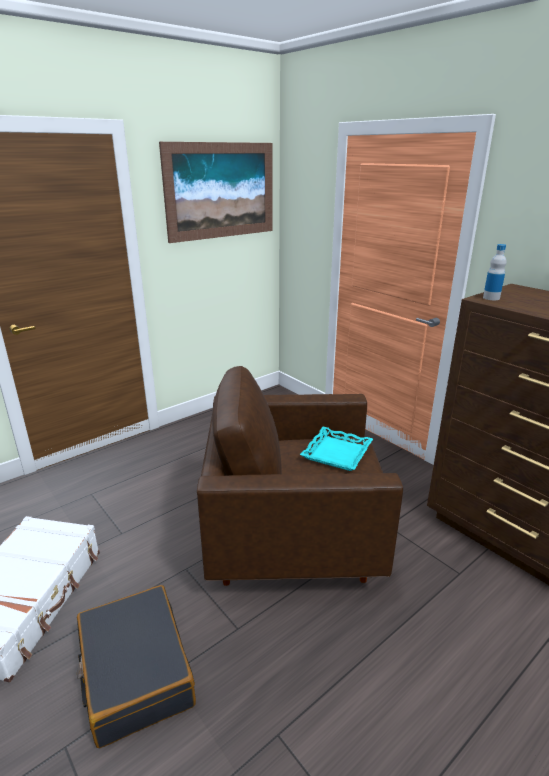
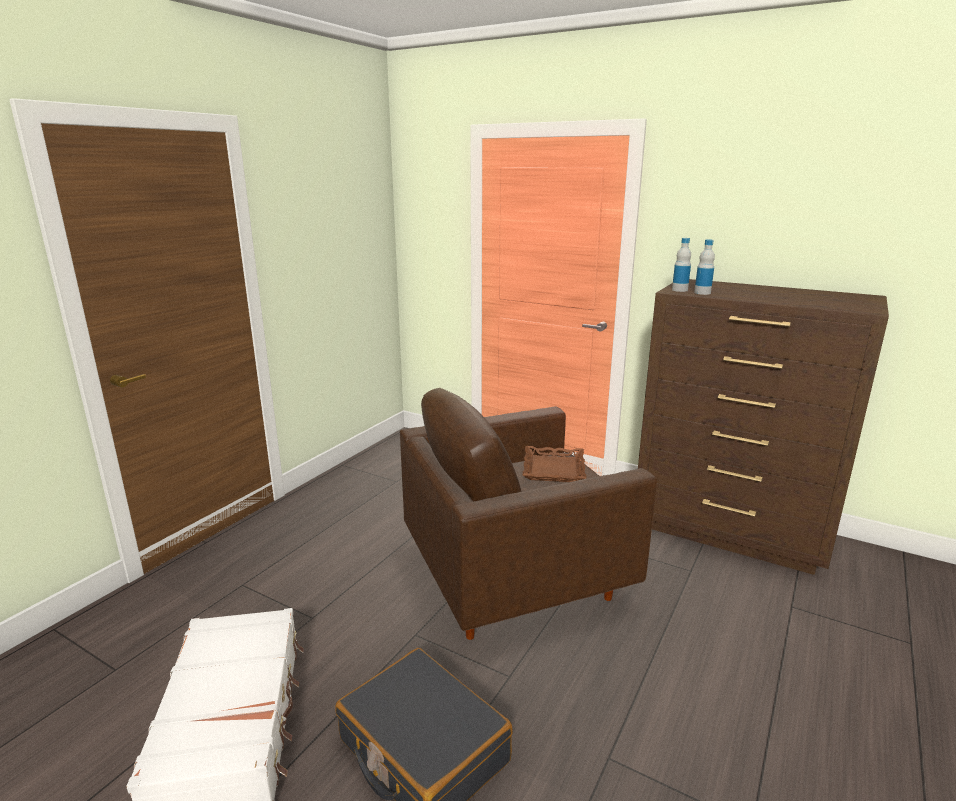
camera: 20 degrees left, 5 degrees down
picture [159,142,273,243] -> none
turquoise tray [300,427,373,471] -> brown tray [523,446,587,482]
none -> bottle [694,239,715,295]

